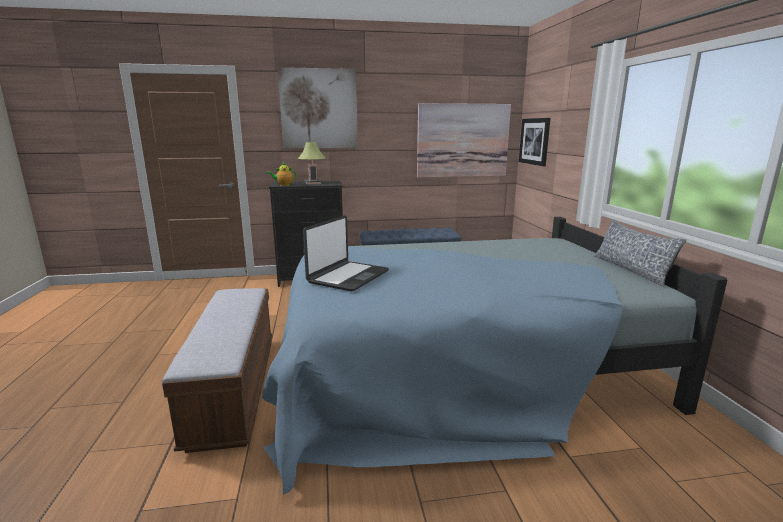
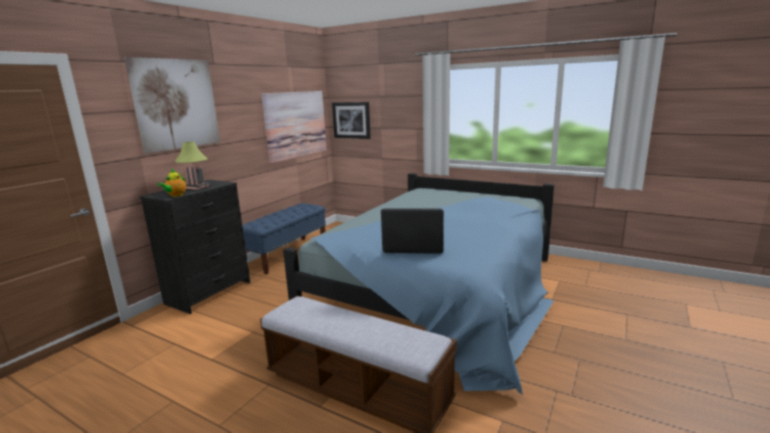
camera: 50 degrees left, 0 degrees up
laptop [303,215,389,291] -> laptop turned 60 degrees counterclockwise [381,209,444,254]
pillow [594,219,687,286] -> none

